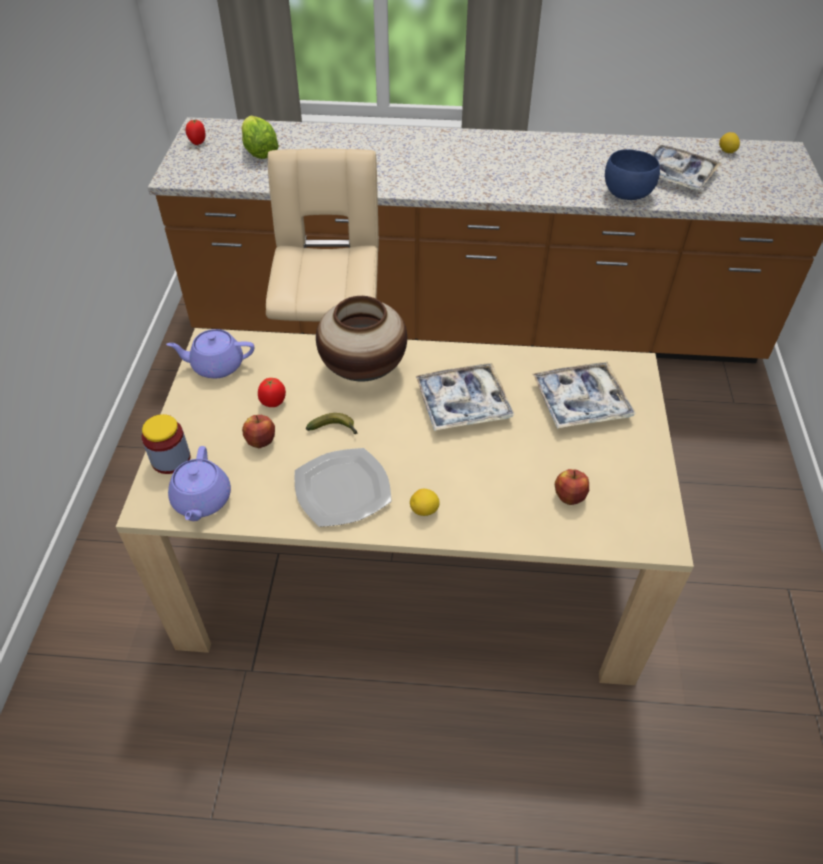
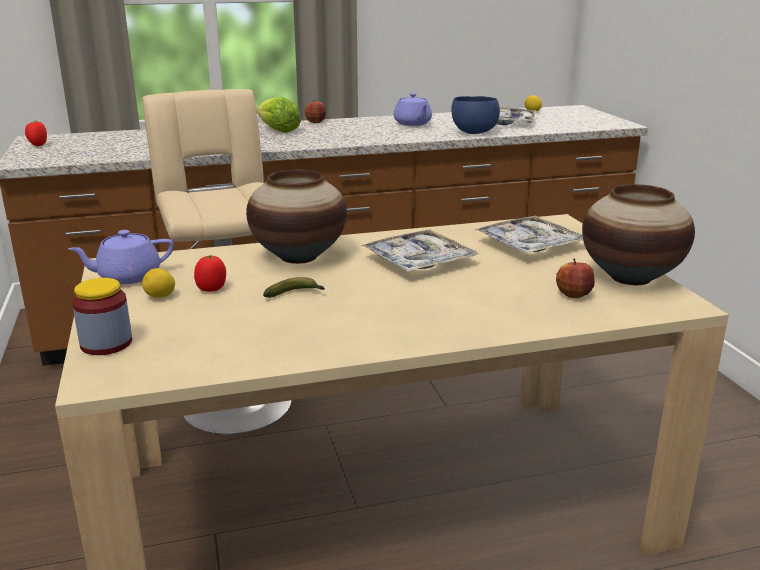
camera: 20 degrees left, 25 degrees down
purple teapot [168,446,231,521] -> purple teapot moved to [394,93,432,126]
lettuce [241,116,279,159] -> lettuce moved to [257,97,301,133]
apple [242,415,275,448] -> apple moved to [305,100,326,123]
plate [295,448,392,527] -> none
lemon [410,489,440,516] -> lemon moved to [142,268,175,298]
none -> vase [582,184,695,285]

